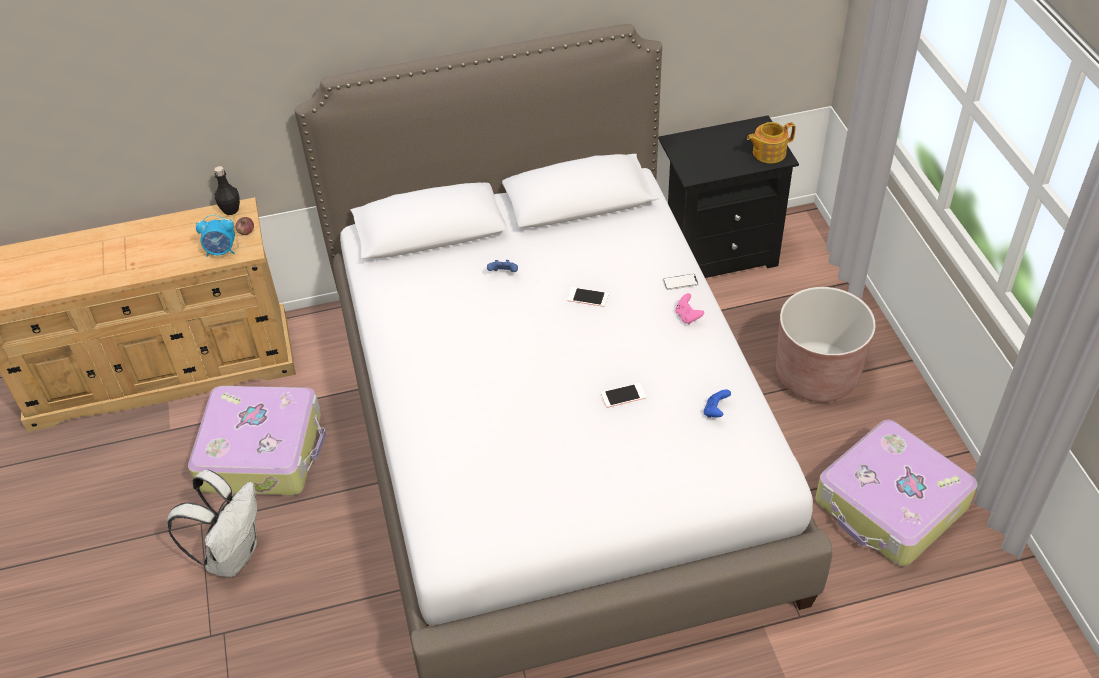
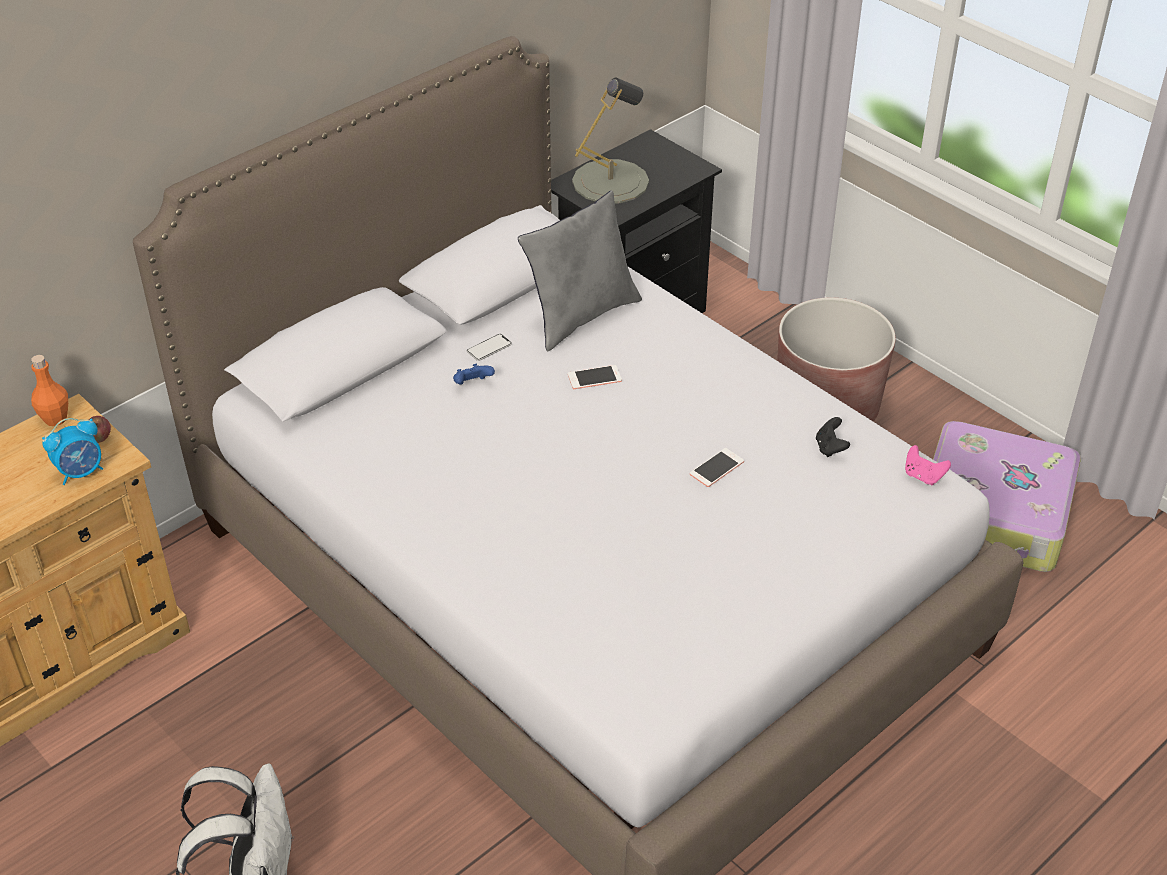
camera: 30 degrees left, 5 degrees down
suitcase [188,386,326,495] -> none
black bottle [214,166,240,215] -> orange bottle [31,355,68,426]
phone [663,274,699,290] -> phone moved to [467,334,512,361]
pink game controller [676,293,704,324] -> pink game controller moved to [905,445,951,485]
blue game controller [704,389,731,418] -> black game controller [816,417,850,457]
teapot [747,122,796,163] -> none
none -> grey pillow [518,191,642,351]
none -> grey table lamp [572,78,649,203]

